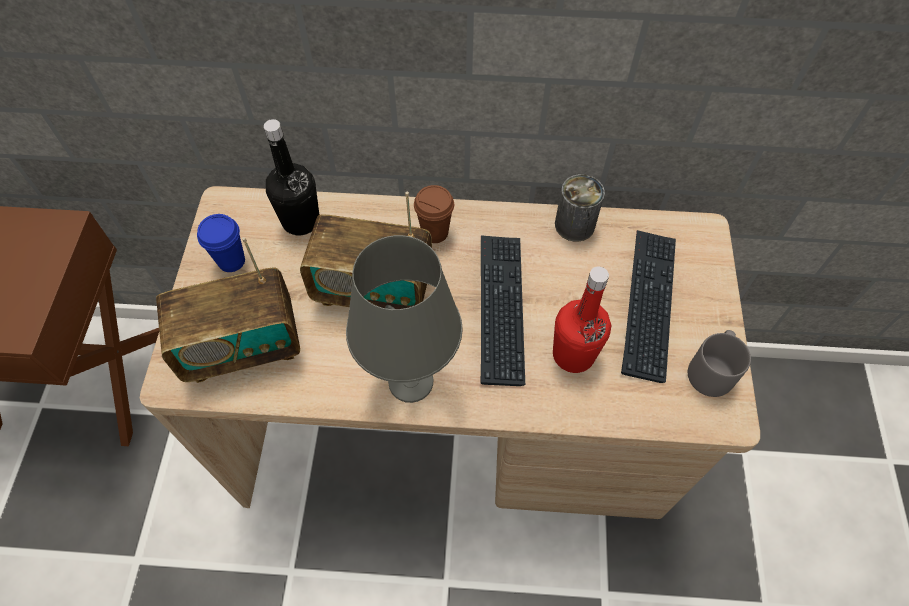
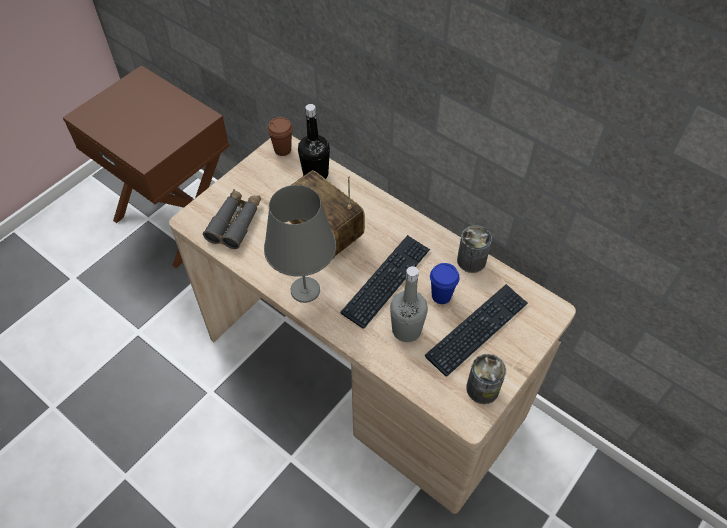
camera: 35 degrees right, 5 degrees down
radio [156,237,300,383] -> grey binoculars [203,189,261,249]
blue cup [197,214,245,272] -> blue cup moved to [430,263,460,304]
brown cup [414,185,454,243] -> brown cup moved to [267,117,293,156]
red bottle [553,267,611,373] -> grey bottle [390,266,428,342]
grey mug [688,330,751,397] -> can [466,354,506,404]

